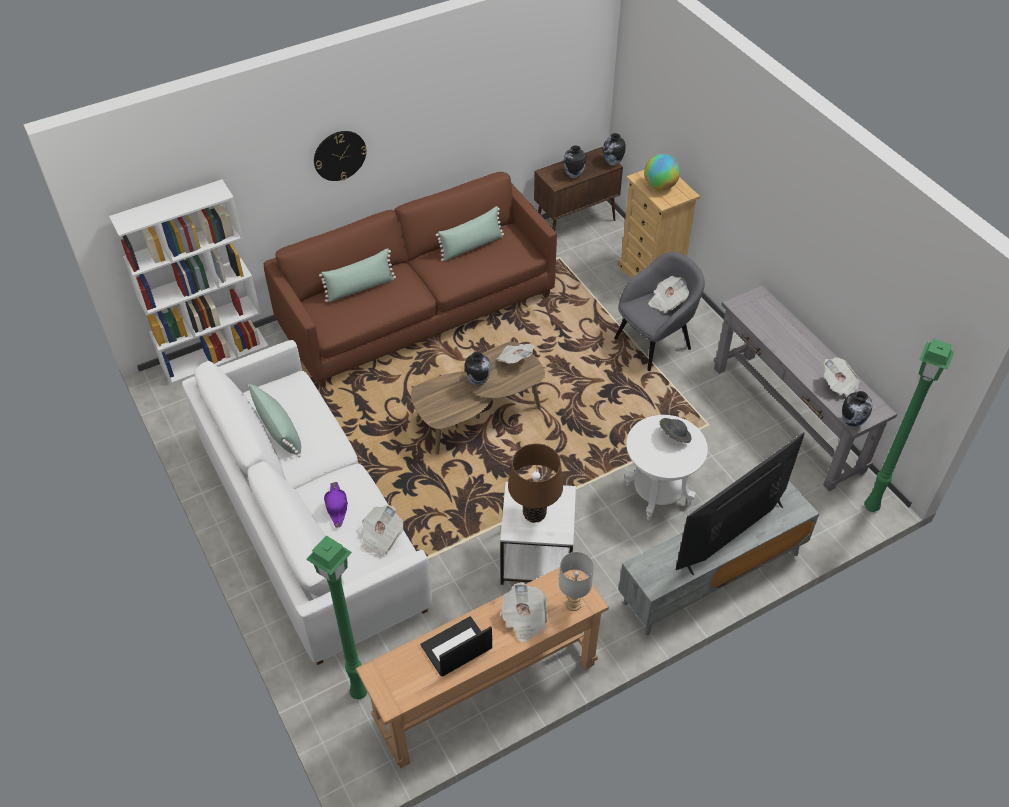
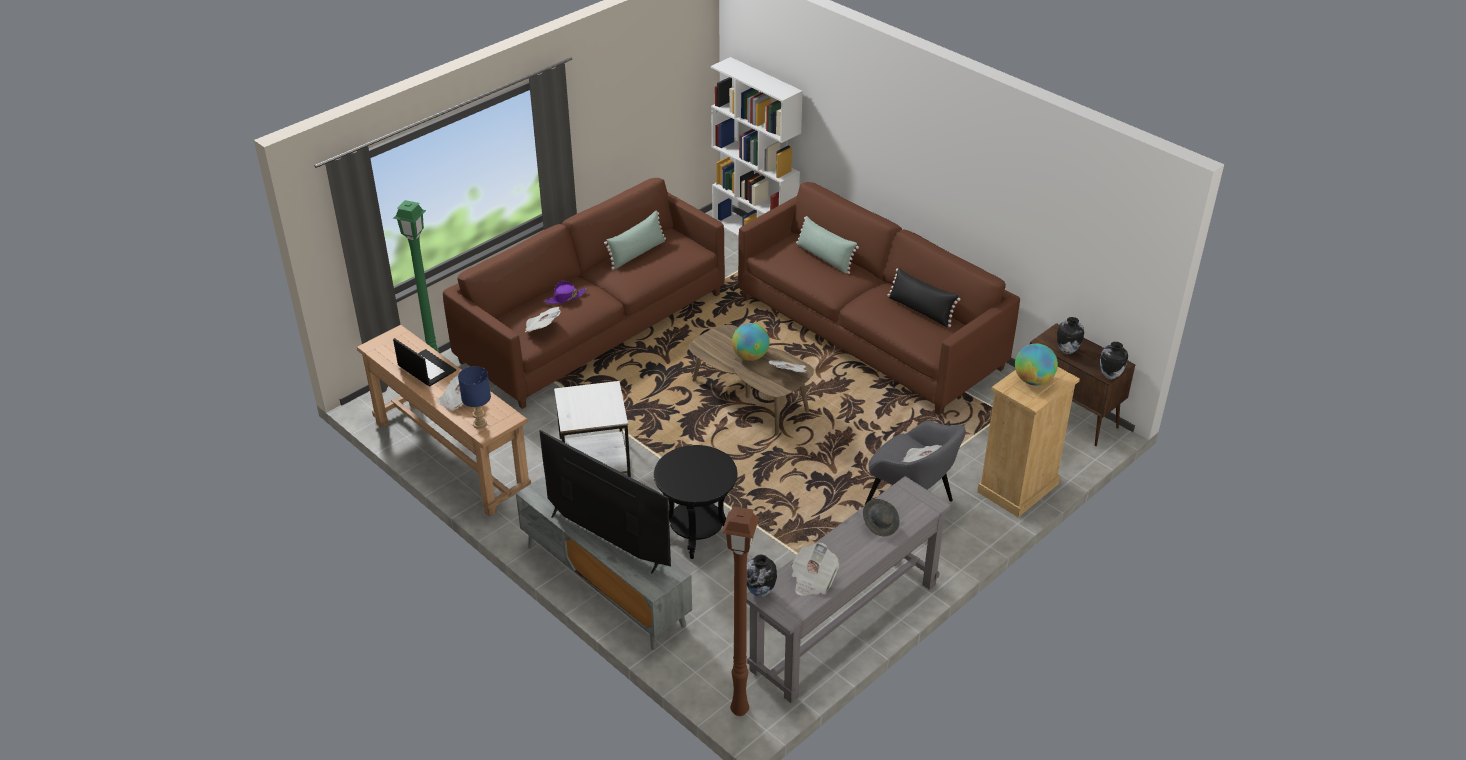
camera: 75 degrees right, 10 degrees down
white sofa [182,340,432,665] -> brown sofa [443,178,725,409]
wall clock [314,131,367,181] -> none
green pillow [436,206,504,261] -> black pillow [887,268,961,327]
vase [465,352,491,386] -> globe [732,323,769,361]
brown table lamp [508,444,563,523] -> none
grey table lamp [559,552,594,611] -> blue table lamp [458,366,491,429]
white side table [625,415,708,520] -> black side table [654,445,737,559]
grey hat [660,418,691,443] -> grey hat moved to [863,499,899,536]
green floor lamp [864,339,954,512] -> brown floor lamp [722,506,760,716]

